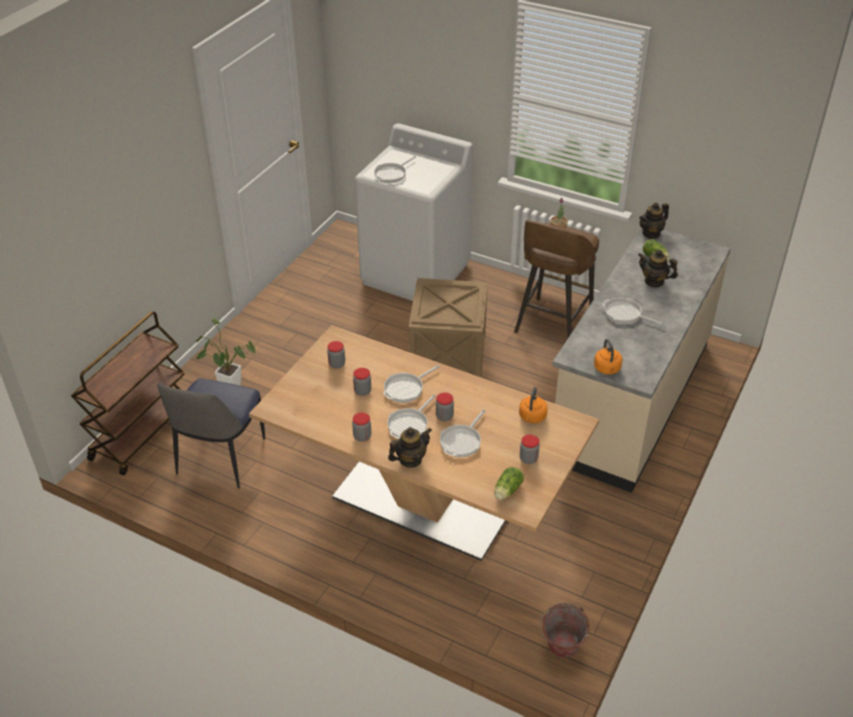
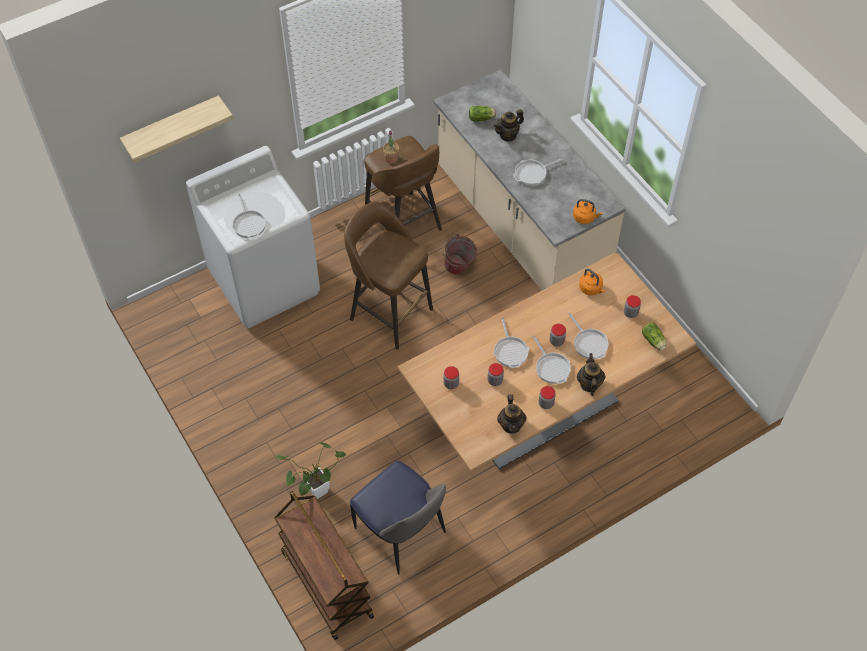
camera: 60 degrees left, 15 degrees up
crate [409,278,487,377] -> brown stool [344,201,433,349]
bucket [540,603,590,658] -> bucket moved to [442,234,477,275]
teapot [639,202,669,239] -> teapot moved to [497,394,526,434]
none -> shelf [120,95,233,162]

